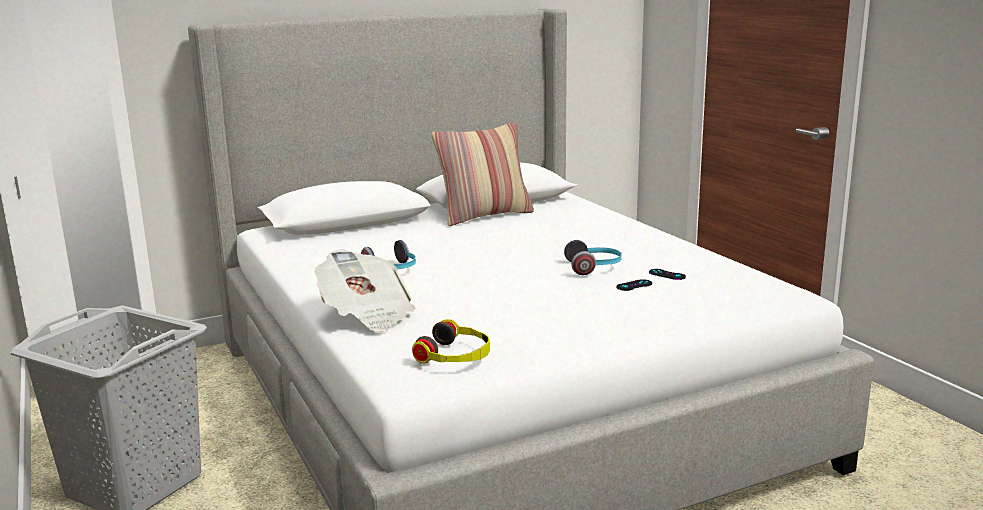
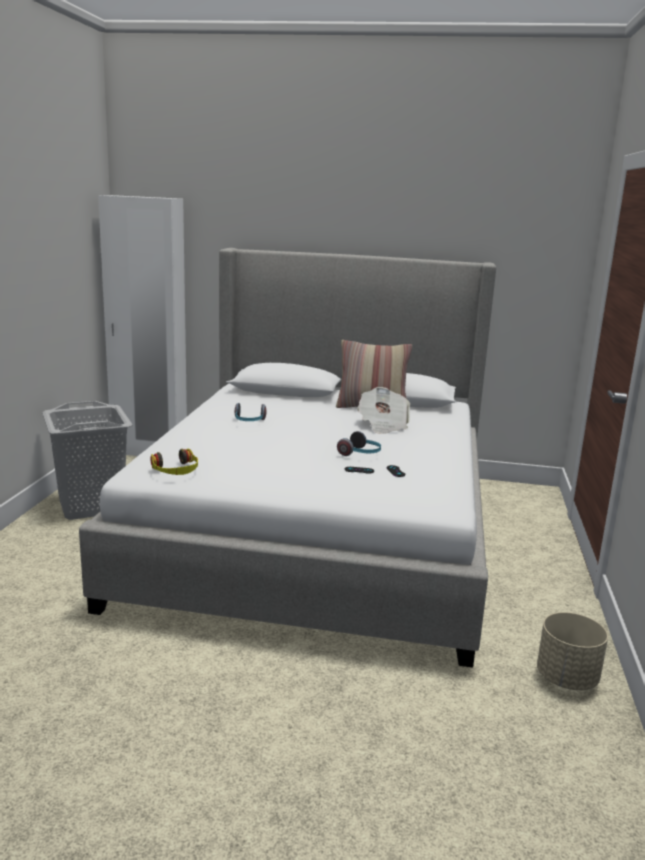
camera: 35 degrees right, 0 degrees up
newspaper [314,250,415,332] -> newspaper moved to [357,387,410,434]
none -> beige planter [537,612,608,690]

